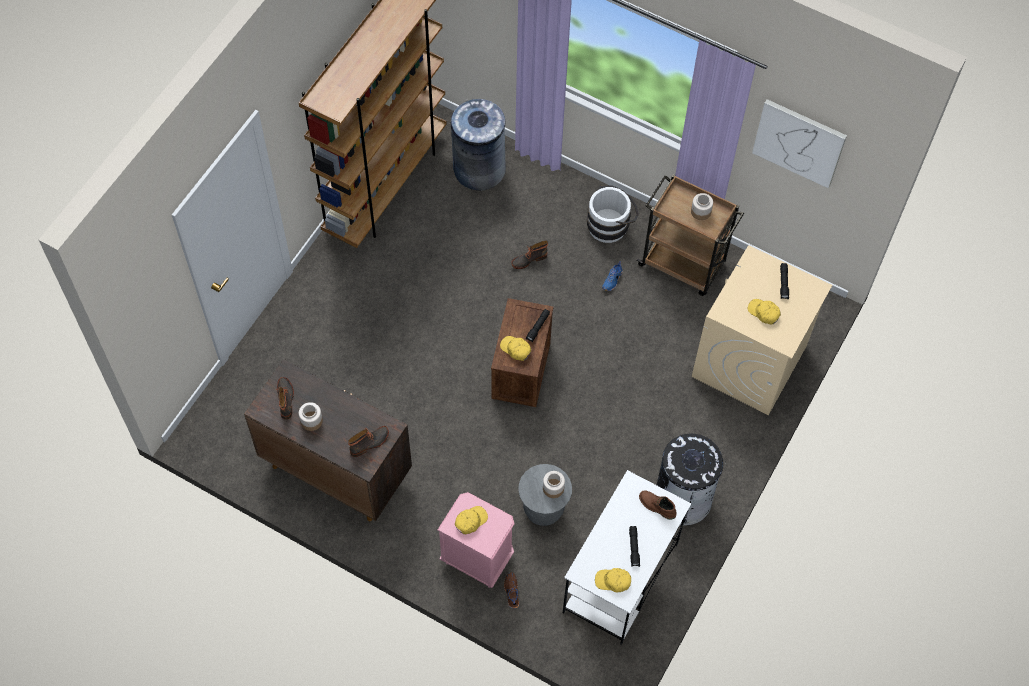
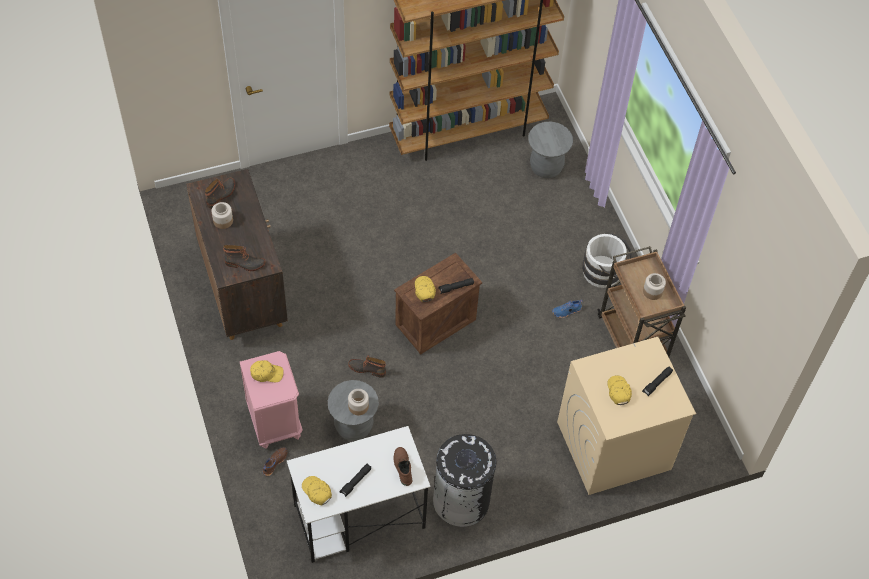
camera: 40 degrees right, 5 degrees down
grey trash can [451,99,506,190] -> grey stool [528,121,573,178]
boot [511,240,548,269] -> boot moved to [348,356,386,378]
picture [752,99,847,188] -> none

